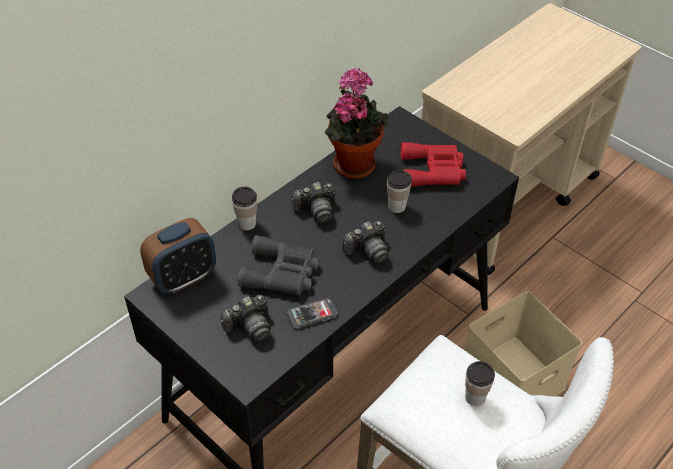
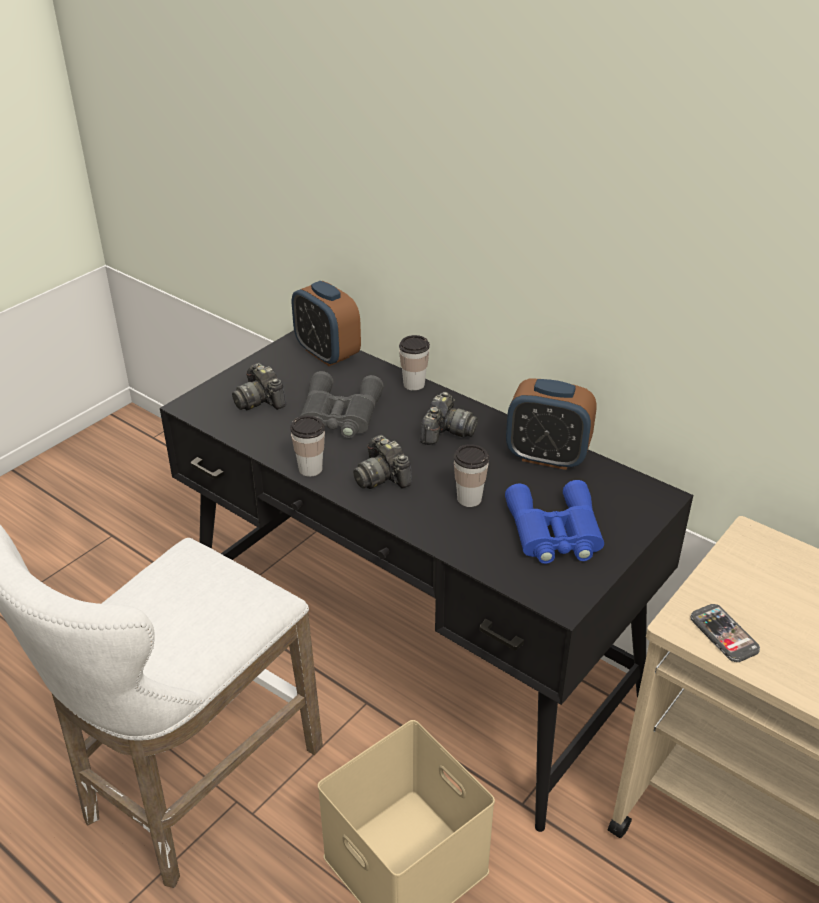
camera: 85 degrees right, 10 degrees down
phone [287,298,338,329] -> phone moved to [690,604,760,662]
camera [292,182,336,224] -> camera turned 135 degrees counterclockwise [420,392,478,445]
potted plant [325,68,389,179] -> alarm clock [506,378,597,470]
red binoculars [401,143,466,187] -> blue binoculars [505,480,604,564]
cup [465,361,495,406] -> cup moved to [290,416,325,476]

